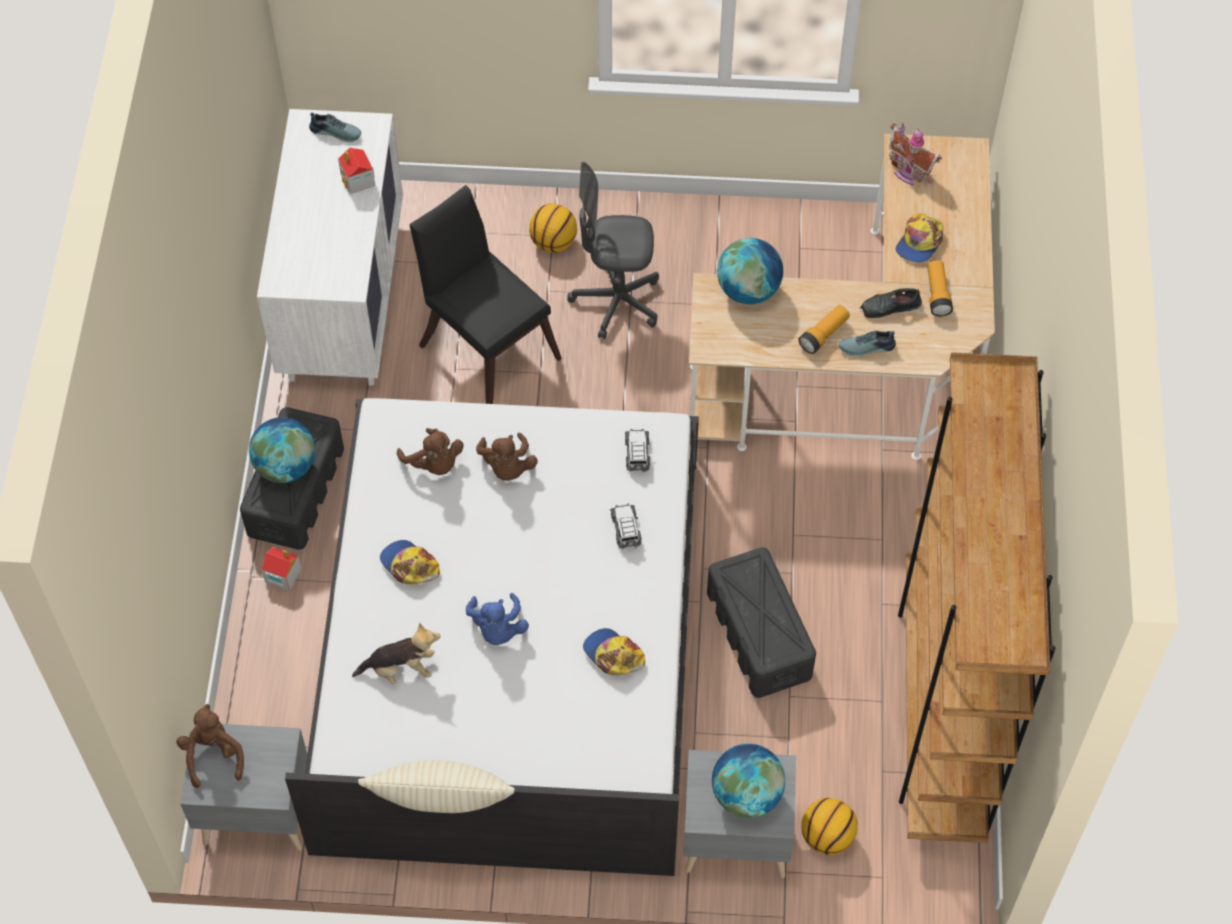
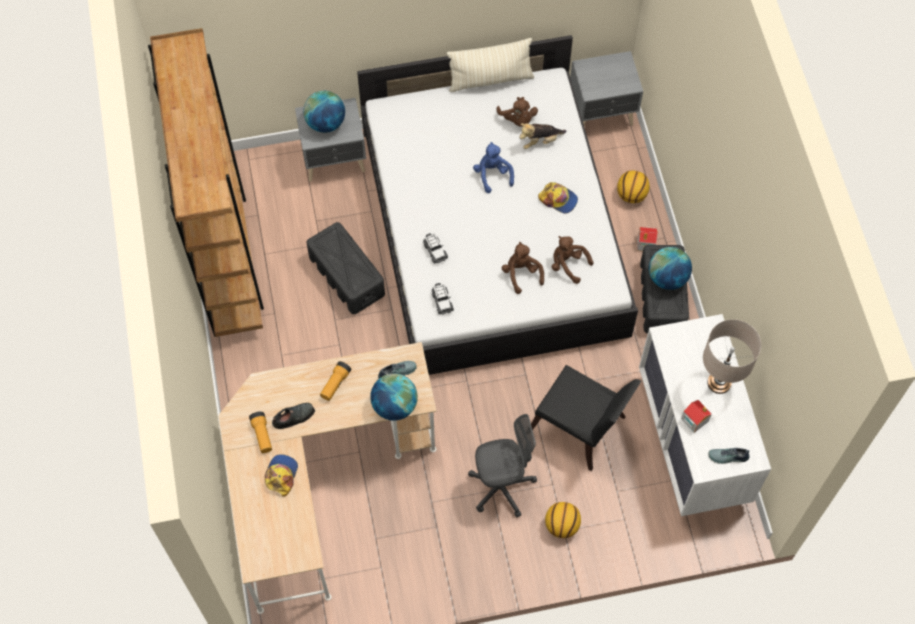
camera: 165 degrees right, 5 degrees up
brown plush toy [176,704,244,788] -> brown plush toy moved to [496,97,538,127]
cap [583,628,645,675] -> none
basketball [801,798,858,855] -> basketball moved to [617,171,650,203]
shoe [839,331,896,357] -> shoe moved to [378,361,417,378]
toy house [889,122,942,186] -> none
none -> beige table lamp [703,319,761,394]

